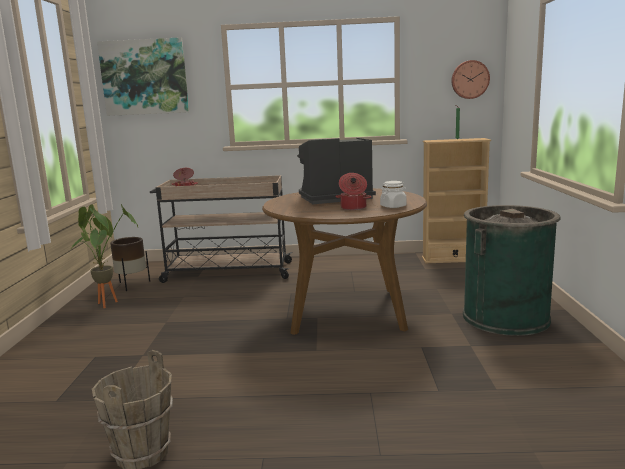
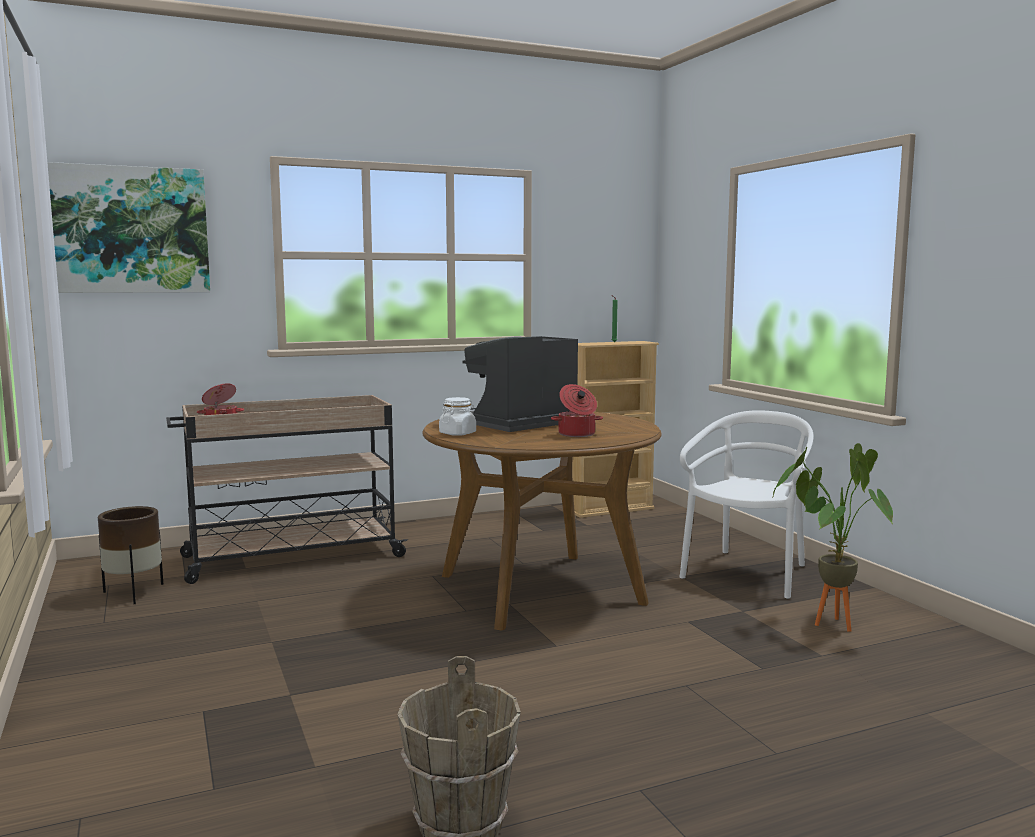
camera: 25 degrees left, 5 degrees down
potted plant [72,204,138,308] -> potted plant moved to [773,443,893,632]
white jar [380,181,407,208] -> white jar moved to [439,397,476,436]
wall clock [451,60,490,99] -> none
green trash can [463,205,561,336] -> white chair [679,410,814,599]

